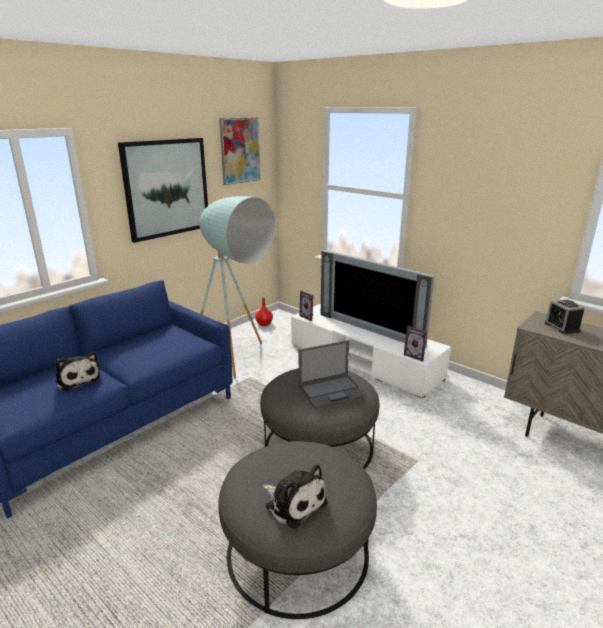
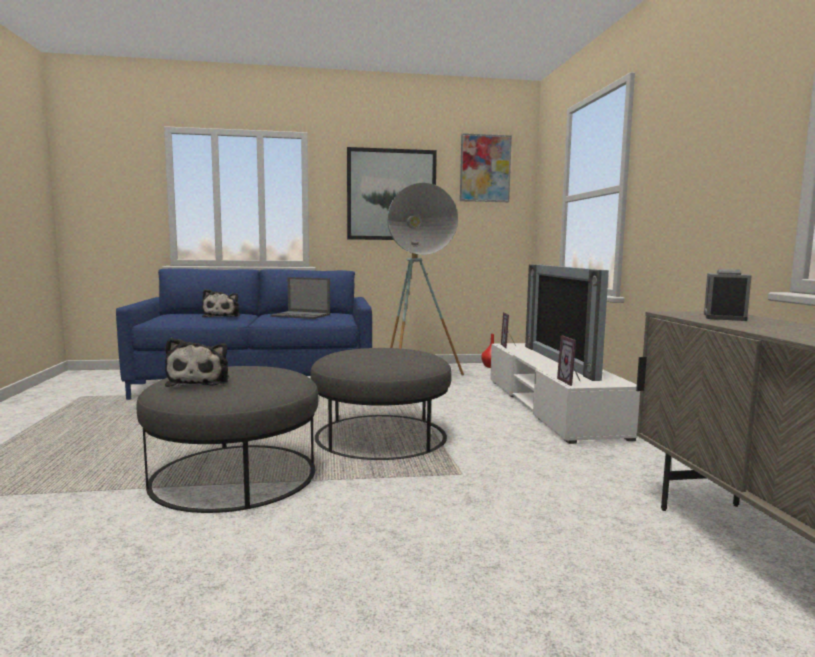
camera: 40 degrees right, 15 degrees down
laptop [299,340,366,408] -> laptop moved to [270,277,330,319]

